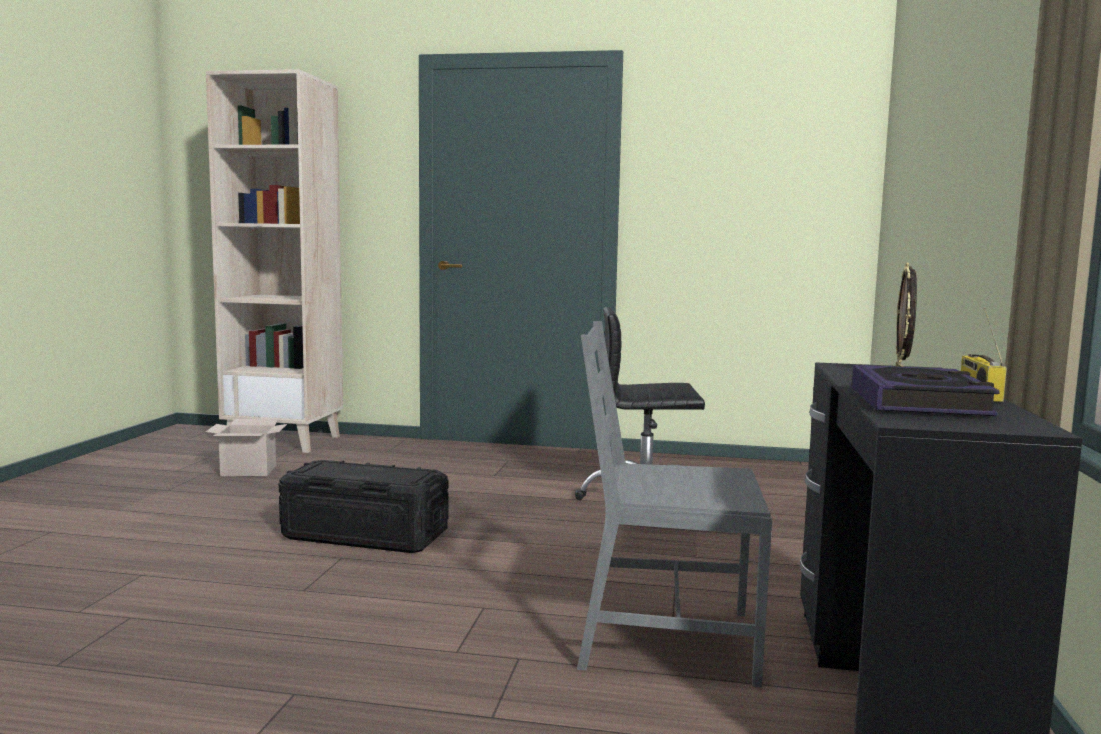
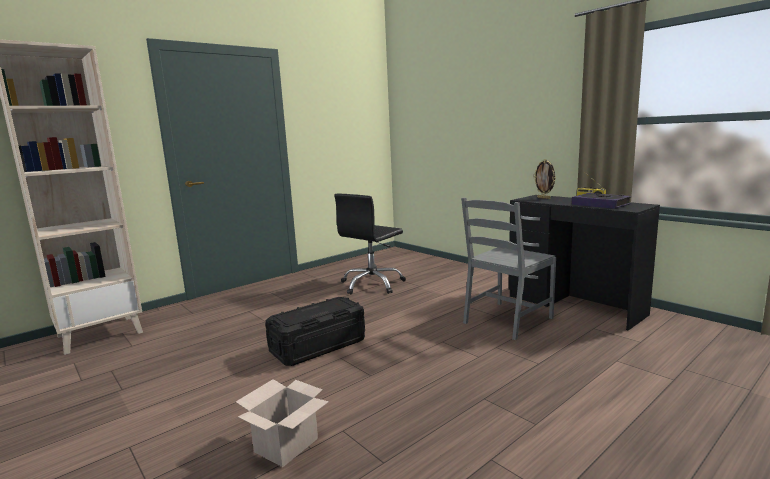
camera: 50 degrees left, 5 degrees up
cardboard box [206,419,287,476] -> cardboard box moved to [236,379,329,467]

